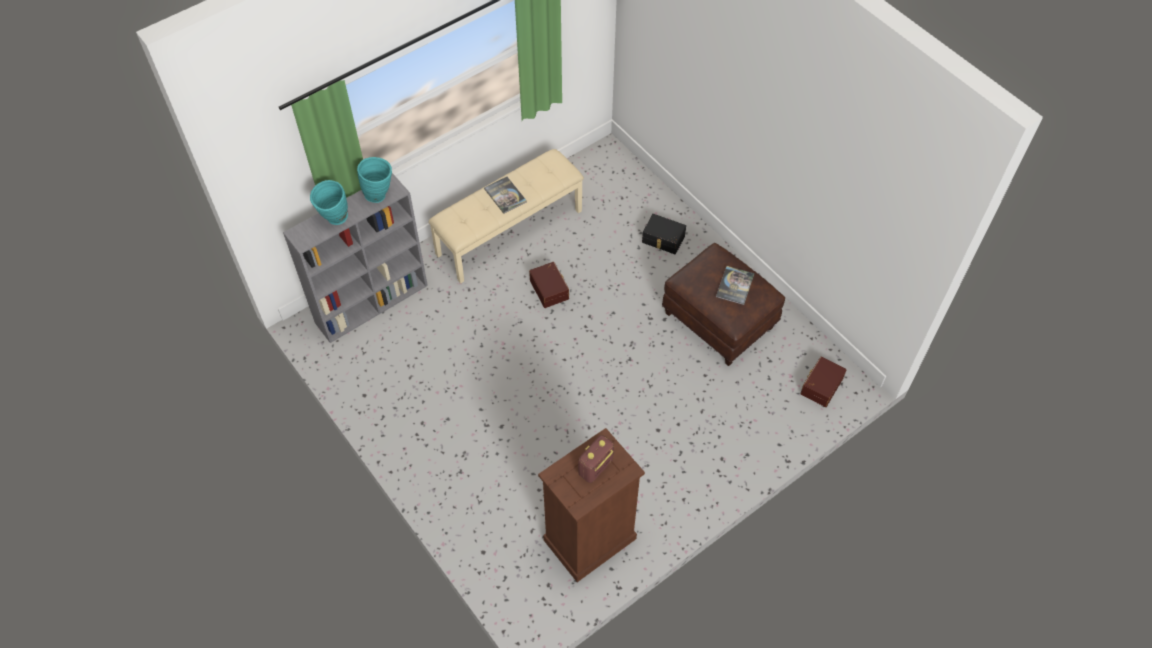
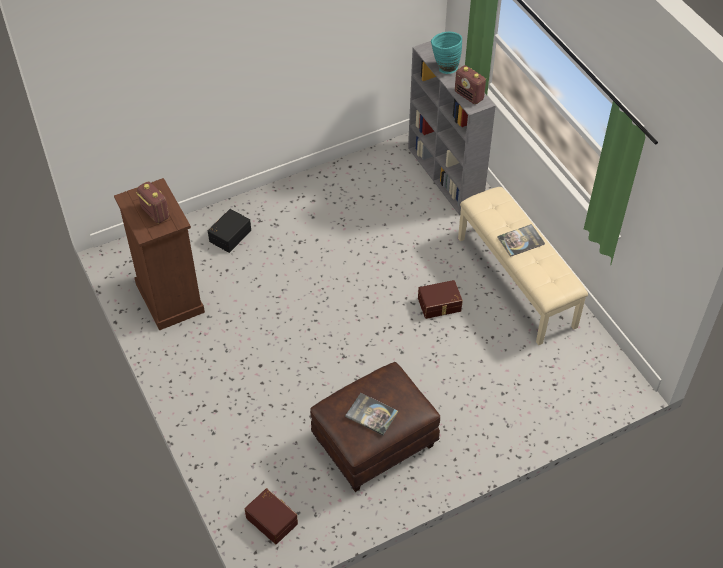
camera: 100 degrees right, 5 degrees down
turquoise vase [357,157,392,203] -> radio [455,65,486,104]
black storage box [642,214,686,254] -> black storage box moved to [208,209,251,253]

